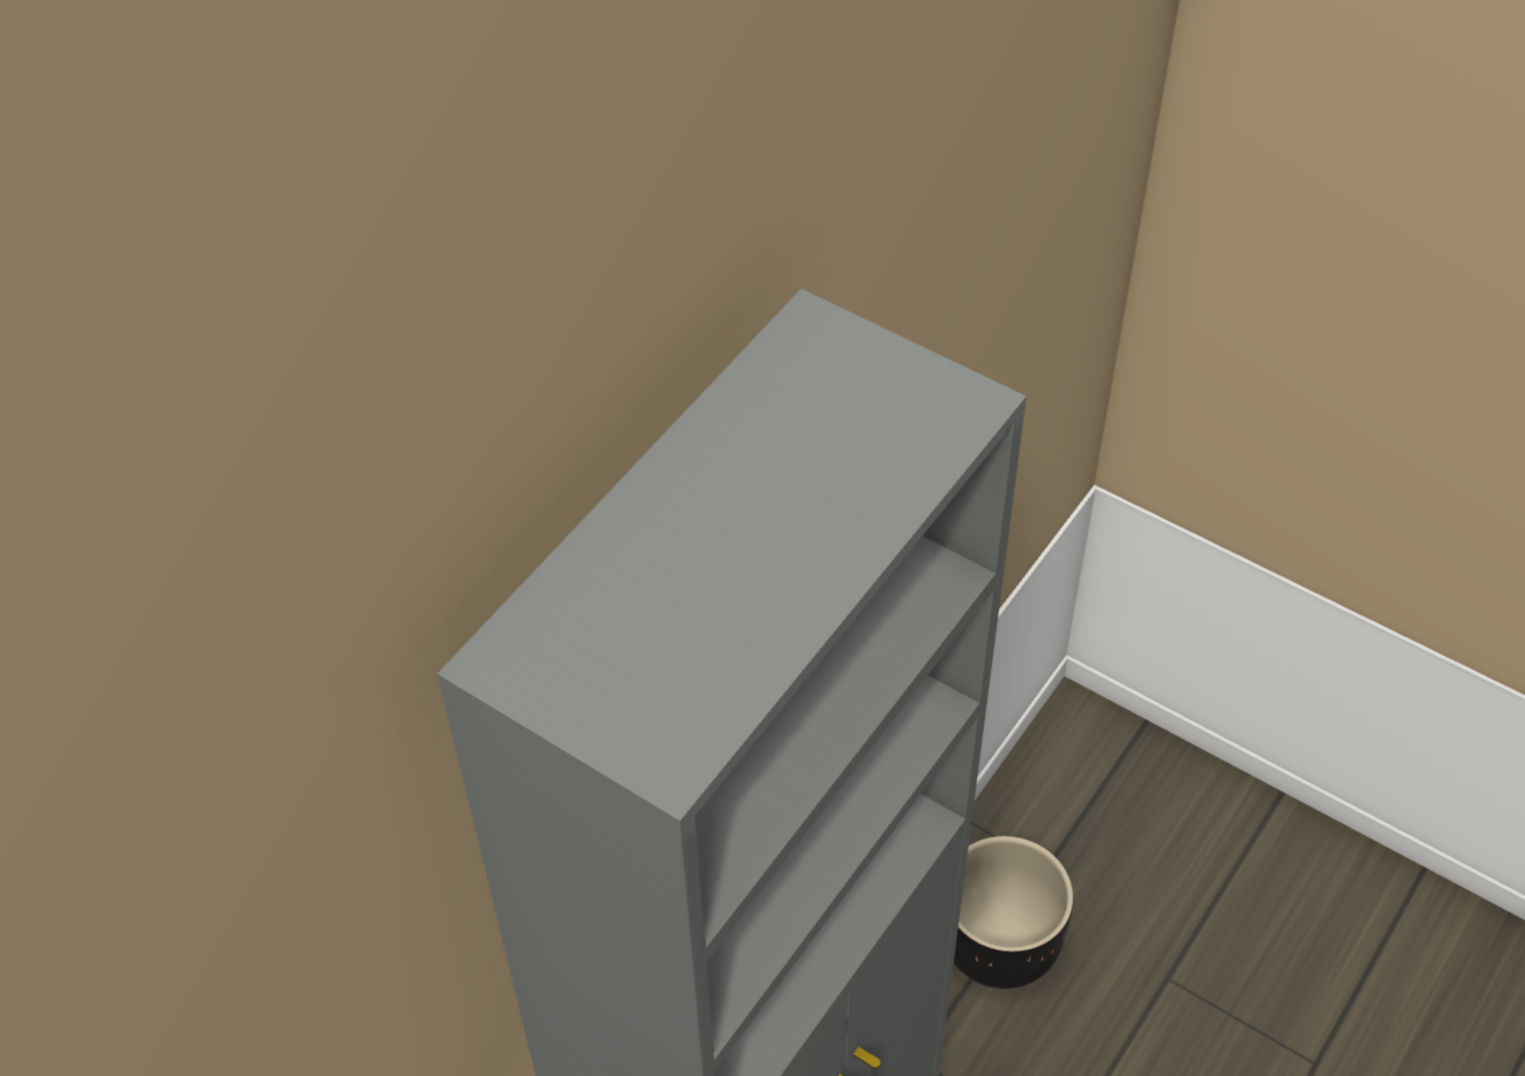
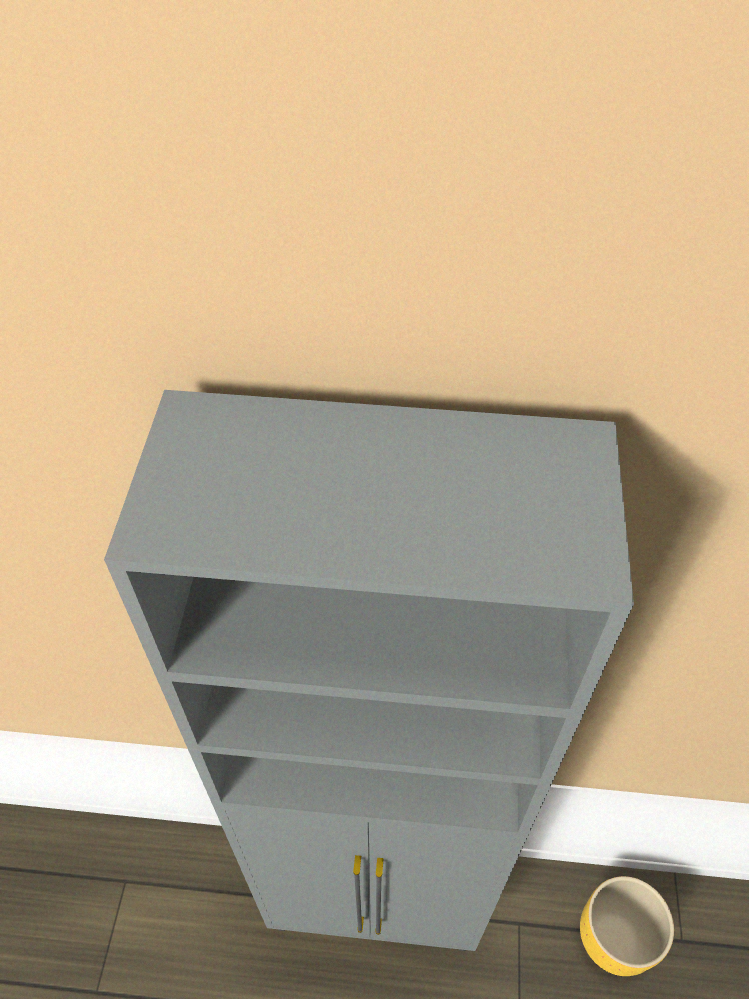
camera: 60 degrees right, 0 degrees up
black planter [954,836,1074,989] -> yellow planter [580,876,674,976]

